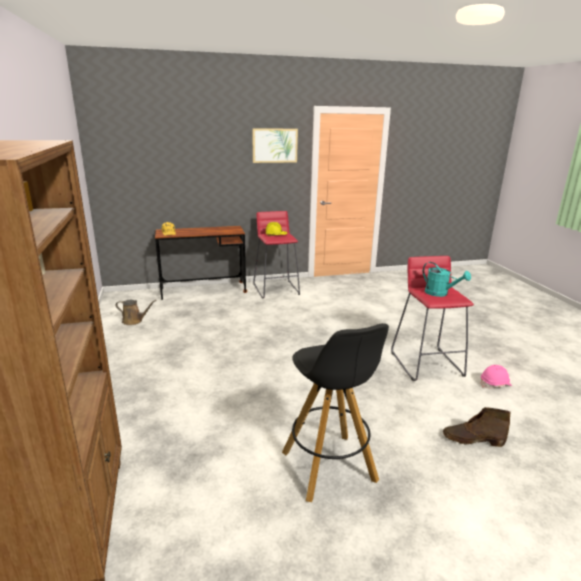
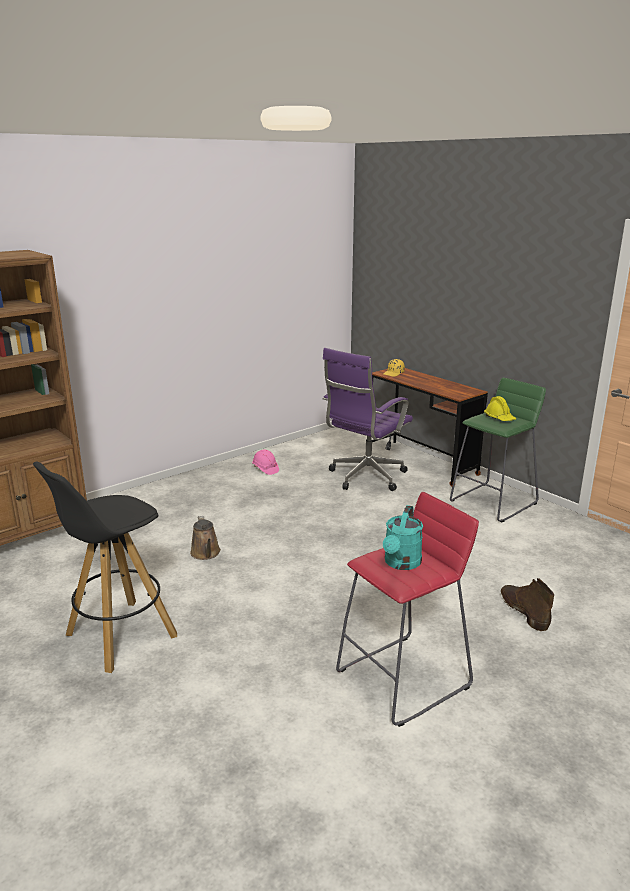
camera: 65 degrees right, 0 degrees up
brown watering can [115,300,157,325] -> brown watering can moved to [190,516,221,560]
picture [252,128,298,163] -> none
red stool [253,211,300,299] -> green stool [450,378,546,523]
brown boot [443,407,510,447] -> brown boot moved to [501,578,554,632]
pink hard hat [481,365,512,389] -> pink hard hat moved to [252,450,279,475]
none -> purple office chair [323,348,413,491]

